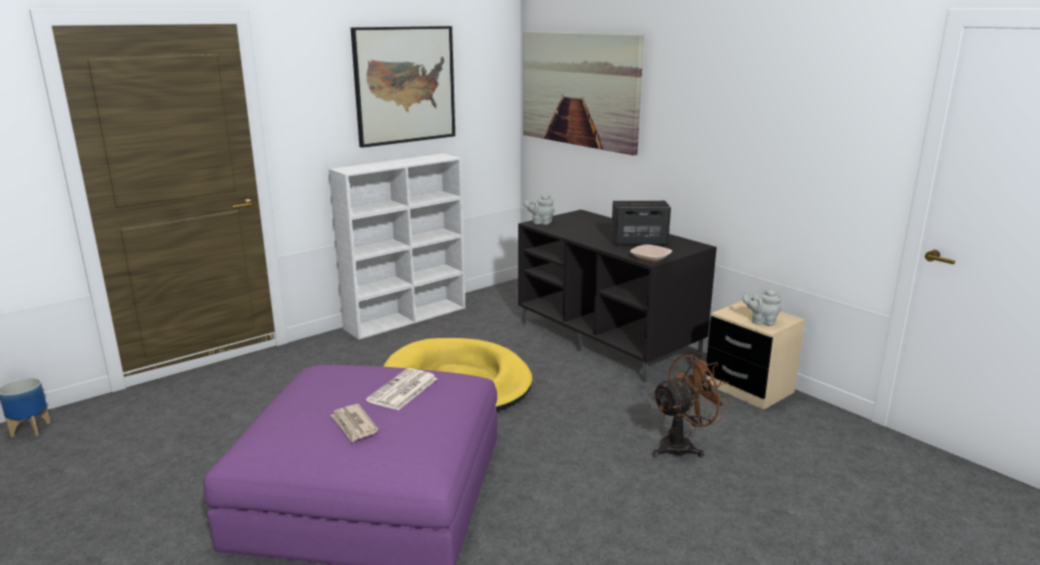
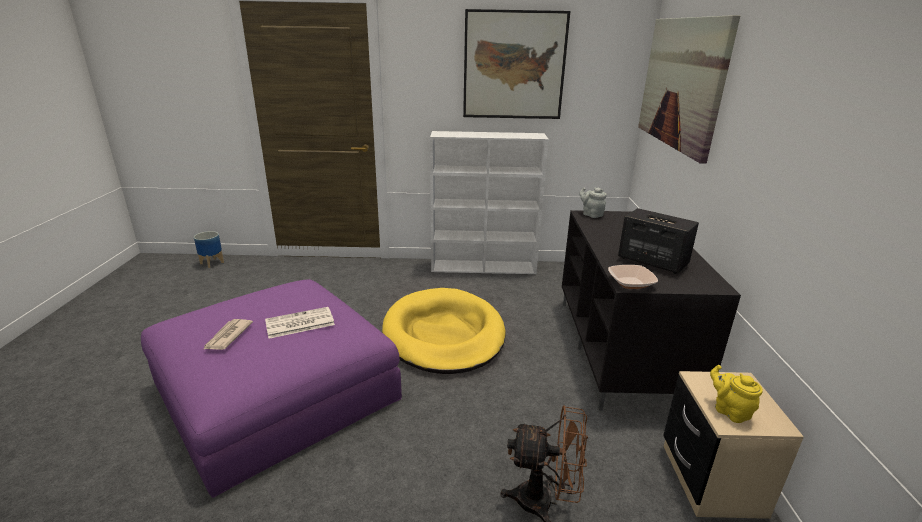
camera: 40 degrees right, 5 degrees up
grey teapot [742,290,782,326] -> yellow teapot [710,365,763,423]

